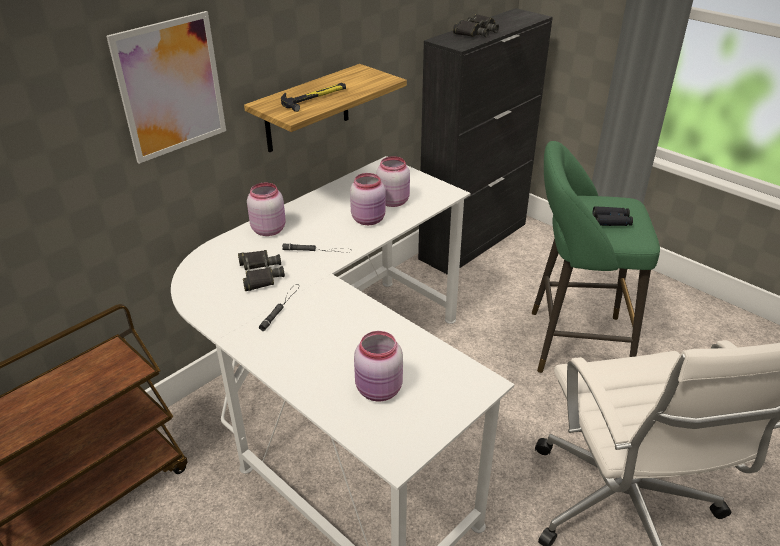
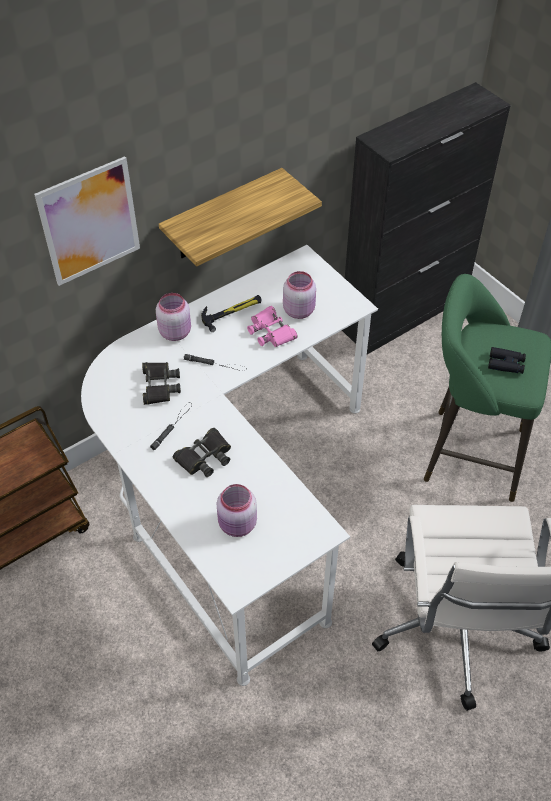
camera: 10 degrees right, 15 degrees up
hammer [281,83,346,112] -> hammer moved to [201,295,261,332]
pink jar [350,173,386,225] -> pink binoculars [247,306,298,347]
black binoculars [453,14,499,37] -> black binoculars moved to [173,428,231,477]

